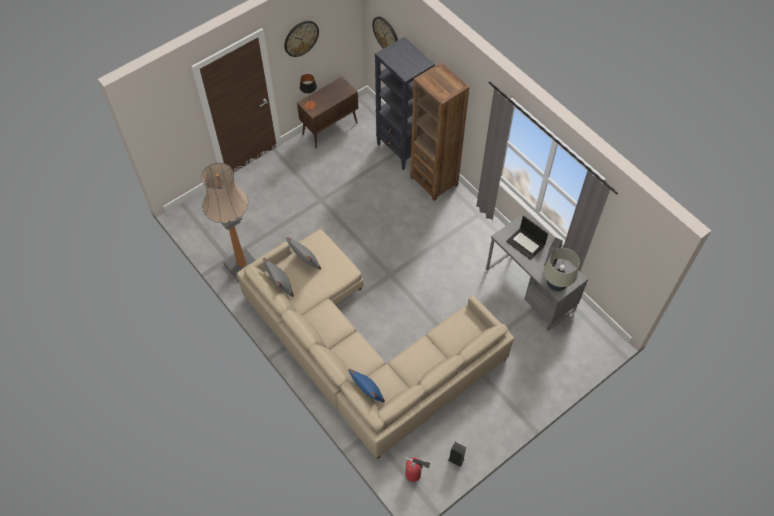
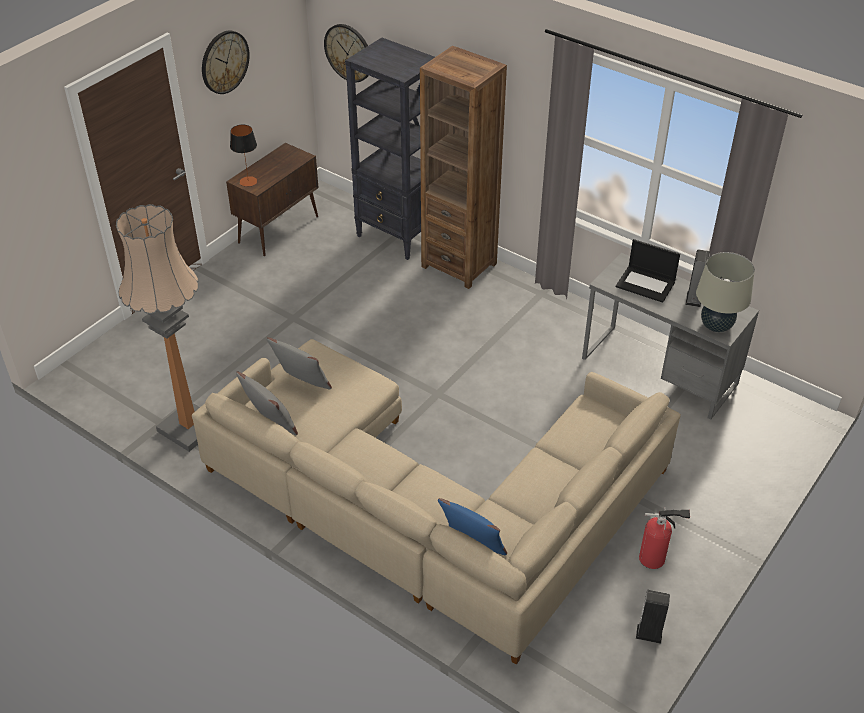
camera: 15 degrees left, 15 degrees down
fire extinguisher [405,457,430,482] -> fire extinguisher moved to [639,509,690,569]

